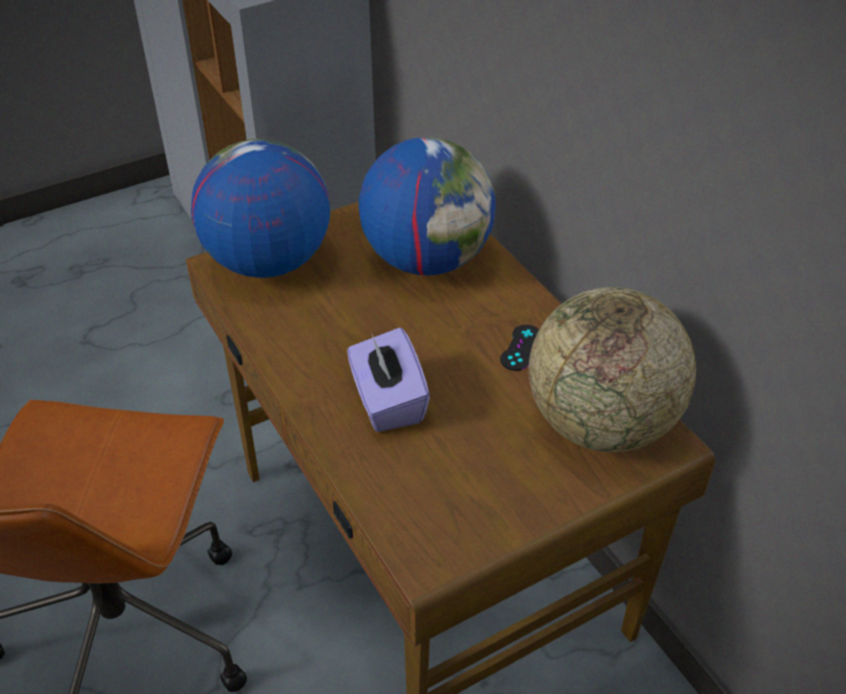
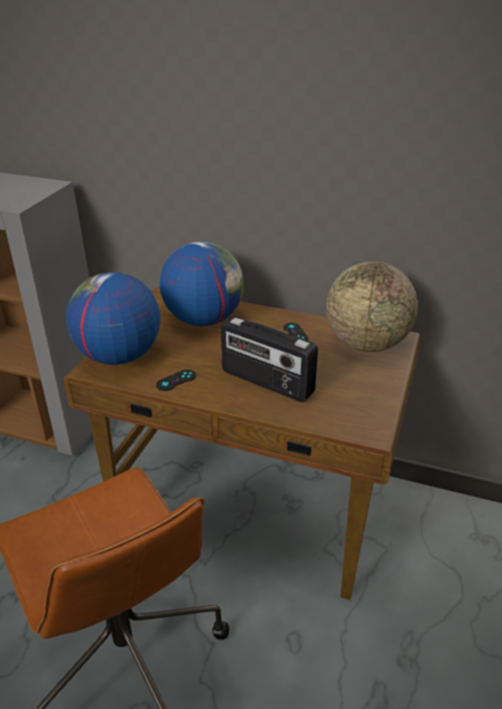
camera: 40 degrees left, 10 degrees down
purple tissue box [347,328,430,432] -> radio [221,316,318,402]
none -> black game controller [156,369,196,391]

